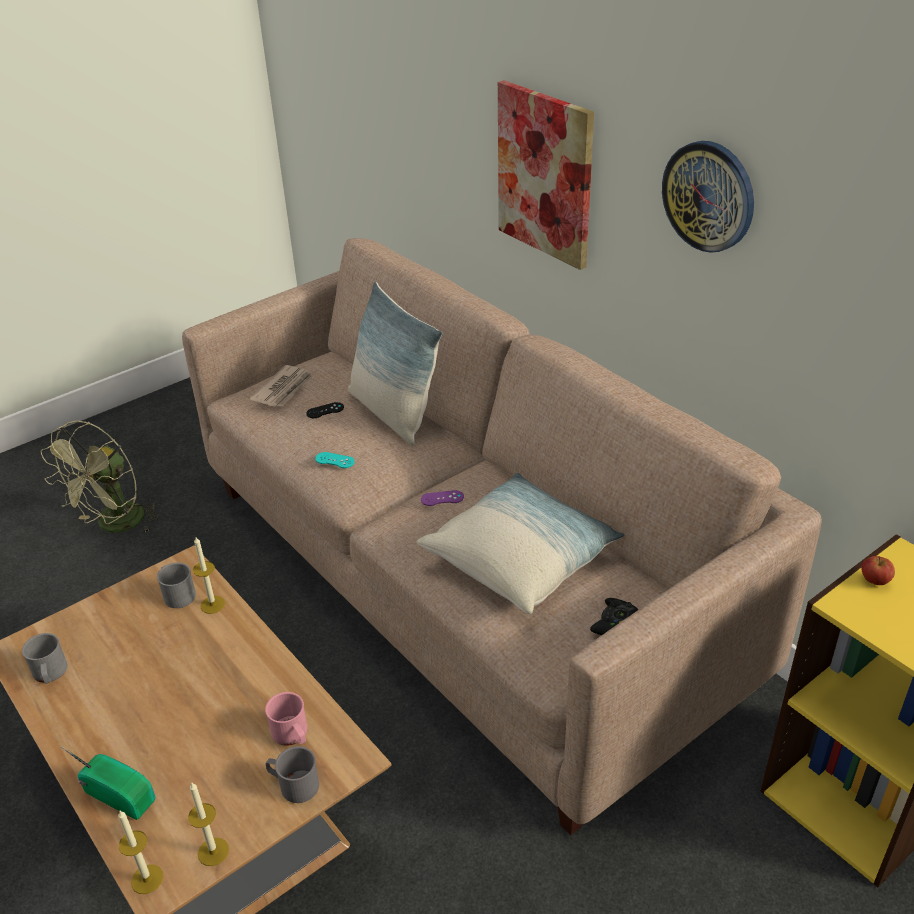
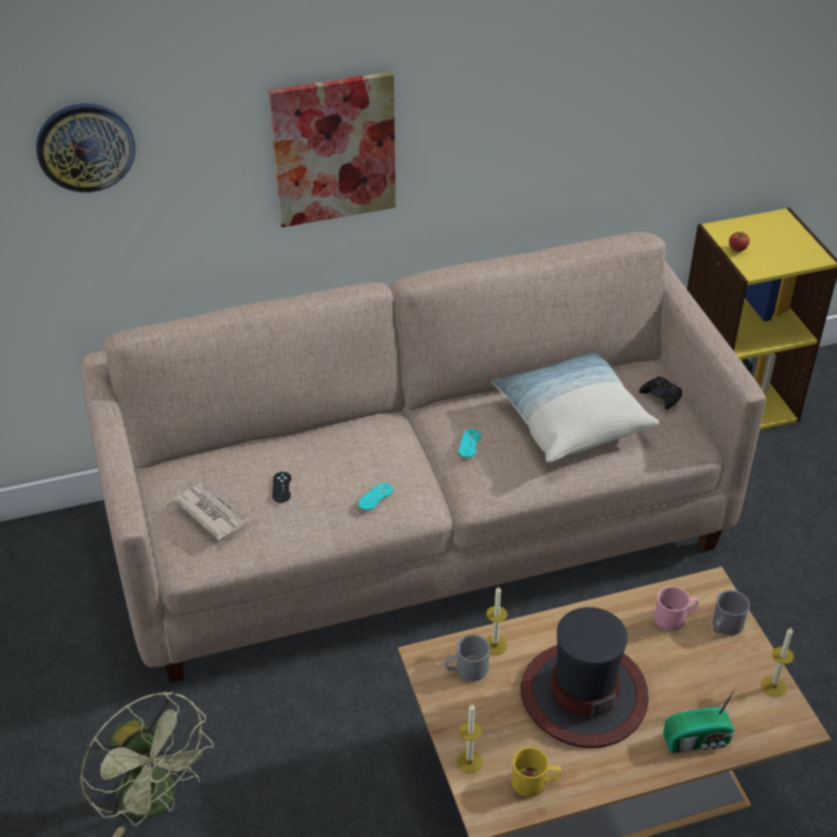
camera: 70 degrees left, 5 degrees up
grey mug [22,633,67,684] -> yellow mug [512,747,561,797]
radio [60,746,156,820] -> radio turned 150 degrees counterclockwise [663,686,737,753]
candle [118,811,163,894] -> candle moved to [456,704,482,773]
pillow [348,282,442,445] -> none
purple game controller [421,490,464,506] -> turquoise game controller [458,429,481,458]
wall clock [662,141,754,253] -> wall clock moved to [36,104,135,193]
none -> hat [520,607,649,748]

